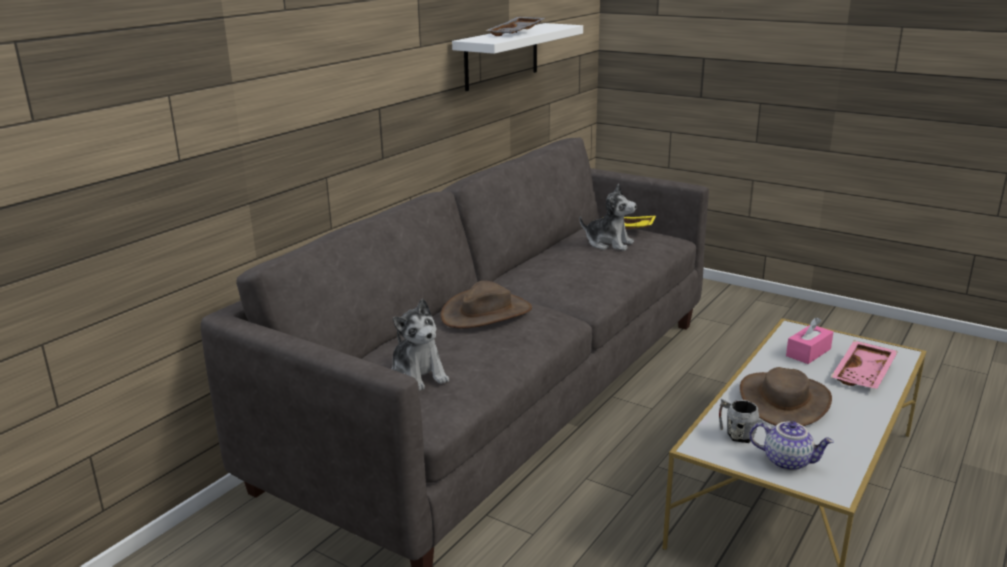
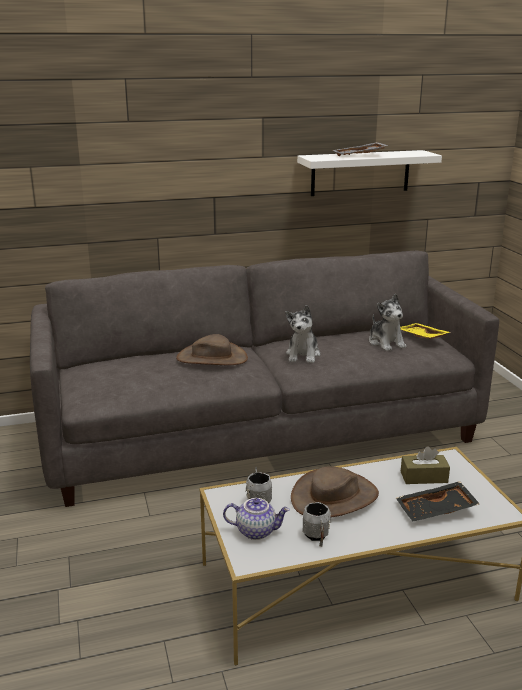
camera: 40 degrees right, 0 degrees up
plush toy [392,299,449,391] -> plush toy moved to [285,305,321,363]
teapot [749,421,834,471] -> teapot turned 60 degrees counterclockwise [223,498,290,540]
pink tissue box [786,318,833,364] -> brown tissue box [401,447,450,484]
pink tray [831,341,898,389] -> black tray [396,481,480,521]
none -> grey mug [303,502,331,547]

